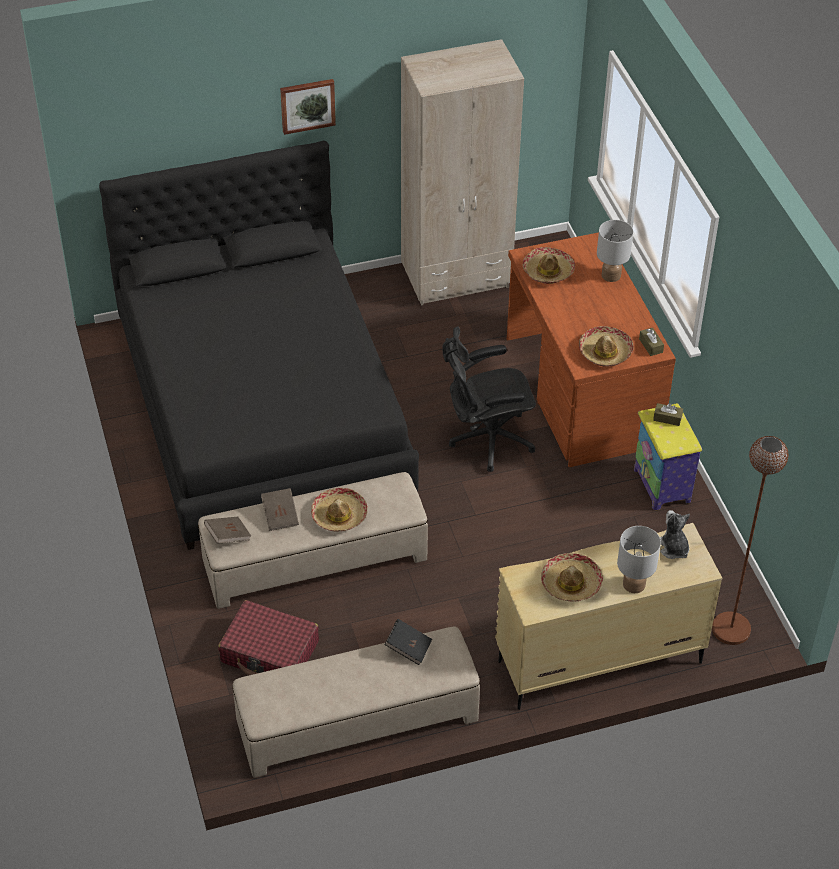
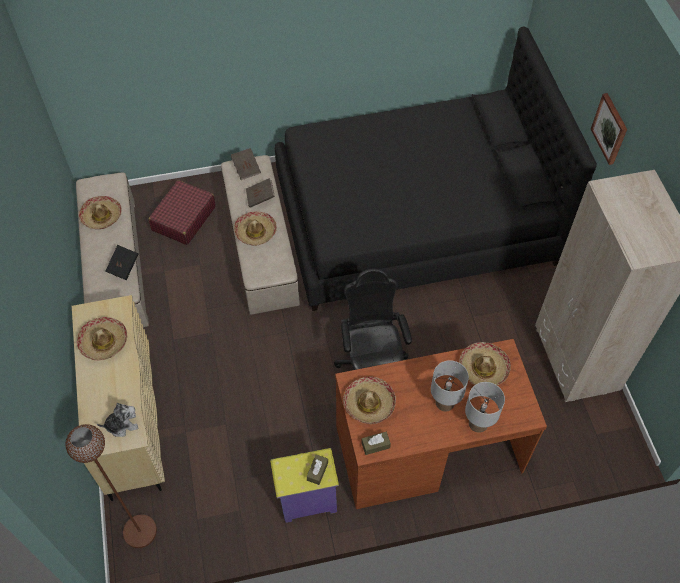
camera: 95 degrees right, 10 degrees up
grey table lamp [617,526,661,593] -> grey table lamp moved to [431,360,469,412]
none -> hat [79,196,122,229]

